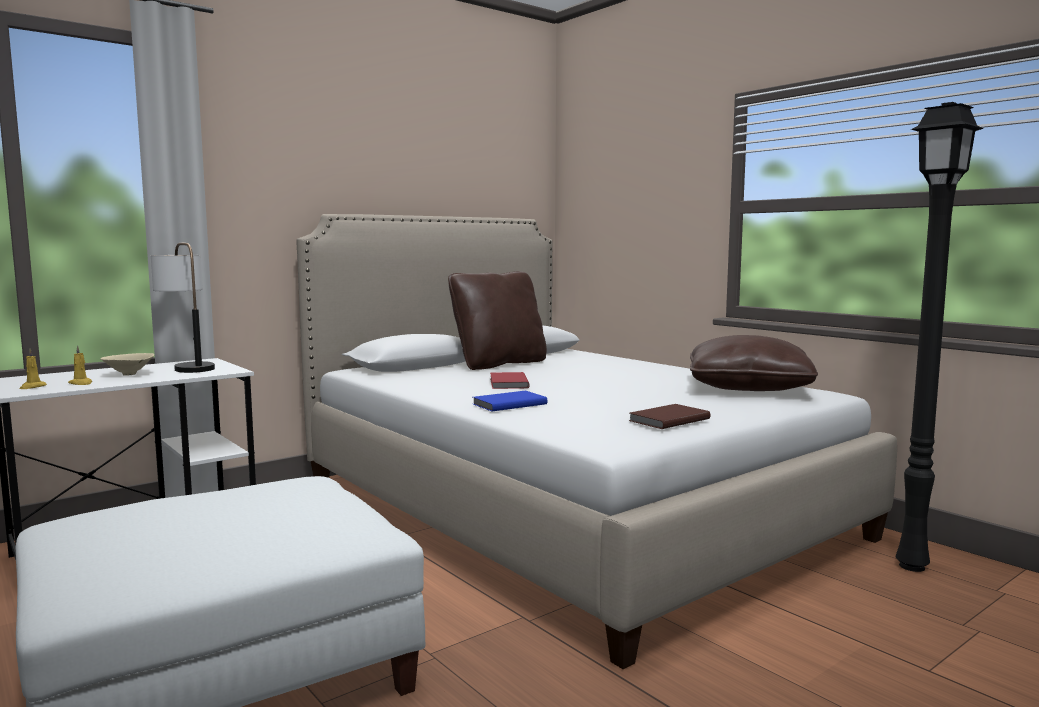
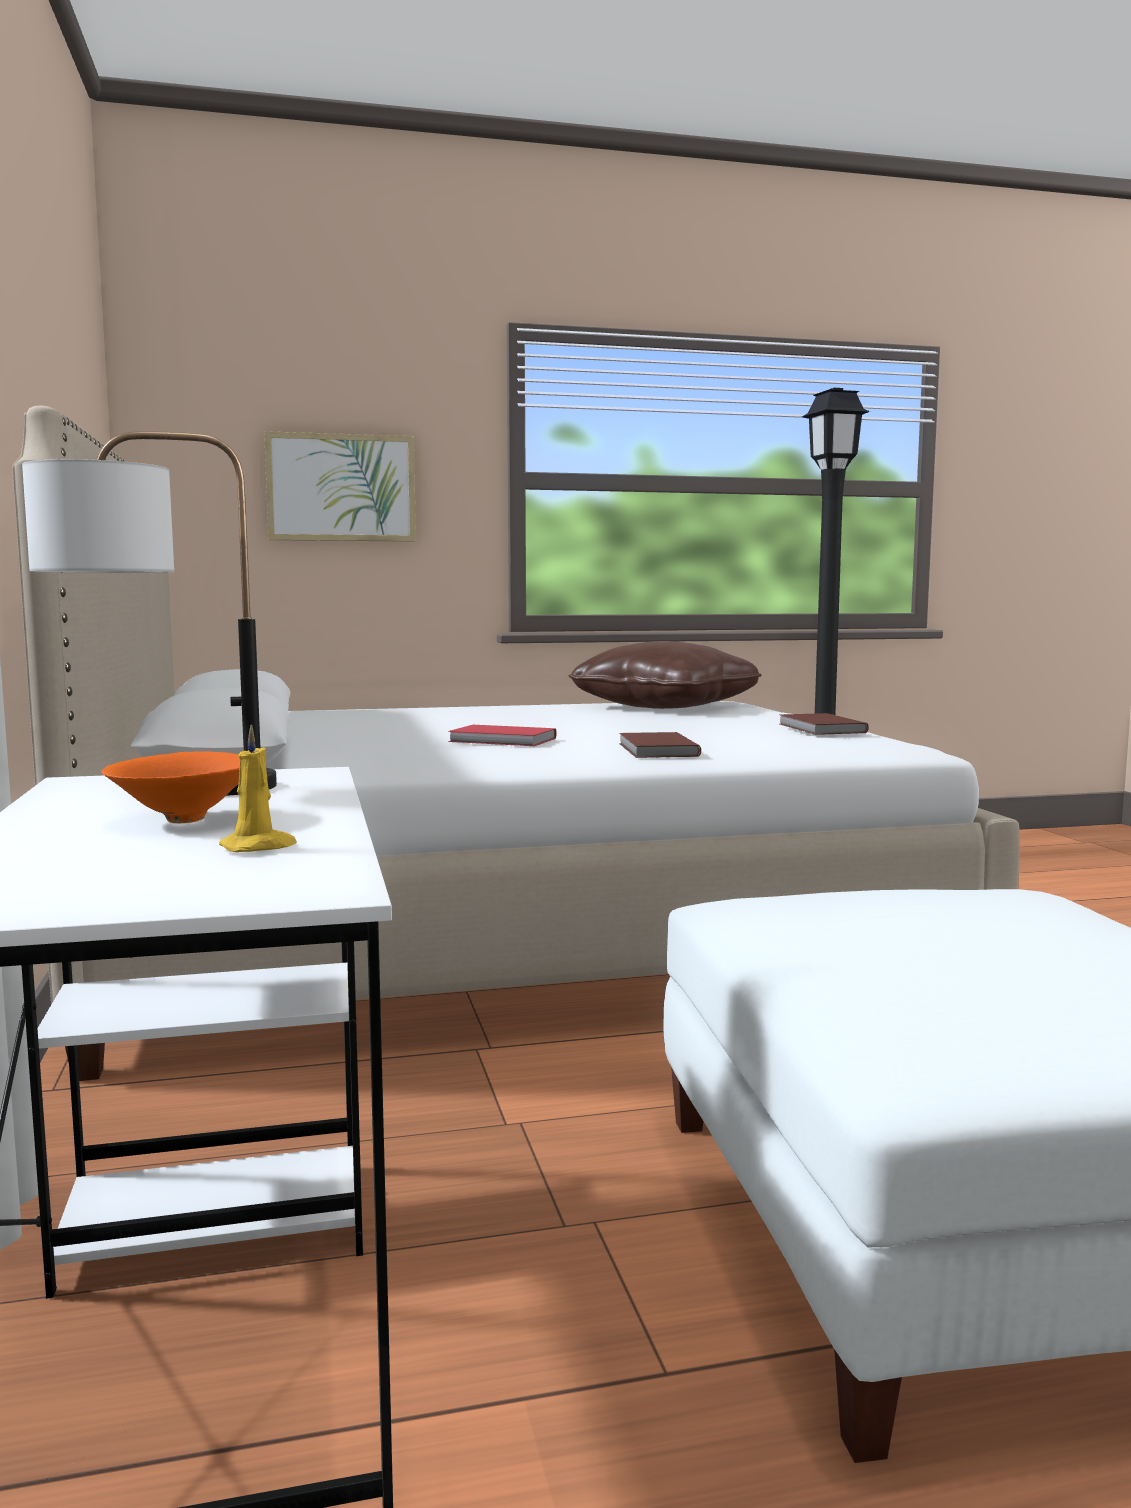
camera: 65 degrees left, 0 degrees up
yellow candle [19,349,47,389] -> none
beige bowl [100,353,155,376] -> orange bowl [102,751,239,823]
brown pillow [448,271,547,370] -> none
blue book [473,390,547,411] -> brown book [619,732,701,758]
none -> picture [264,431,416,542]

